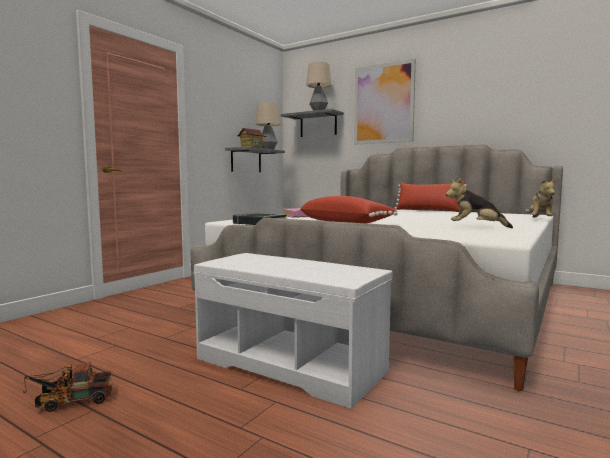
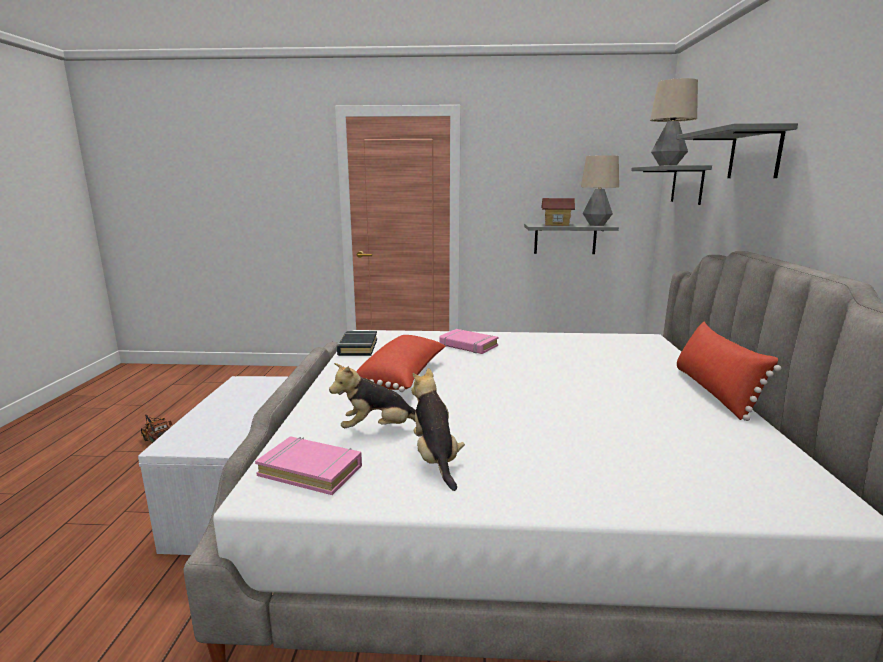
camera: 60 degrees right, 10 degrees up
picture [354,59,416,145] -> grey shelf [676,123,798,178]
plush toy [525,179,555,218] -> plush toy moved to [329,363,416,428]
none -> pink book [255,436,362,495]

